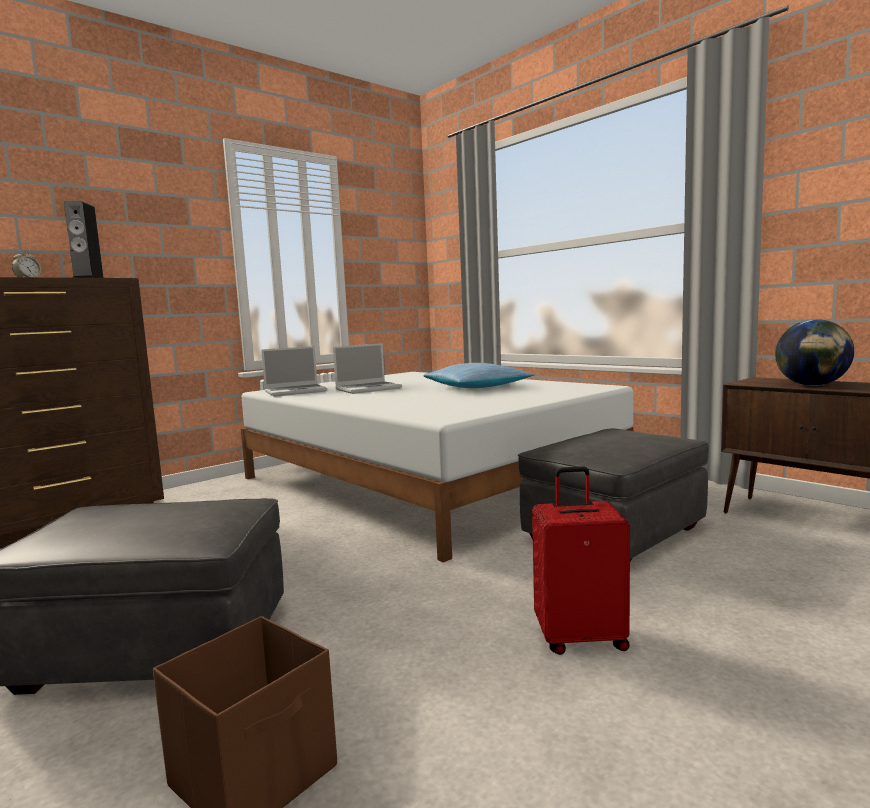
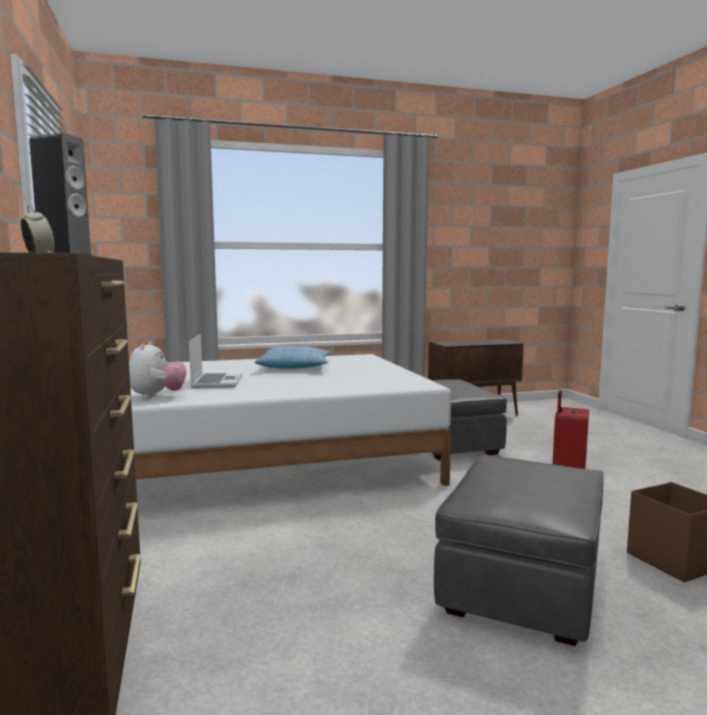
camera: 65 degrees left, 0 degrees up
laptop [261,346,327,397] -> plush toy [129,341,187,399]
globe [775,319,854,386] -> none

